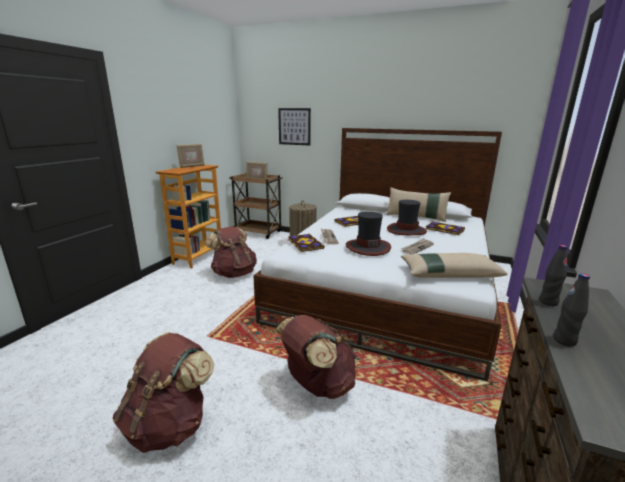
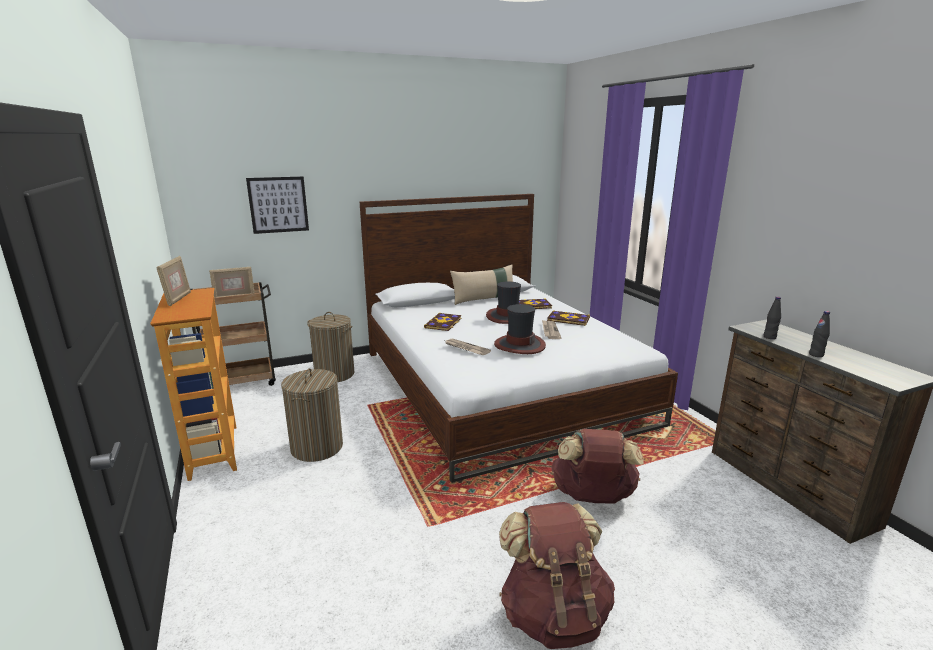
camera: 45 degrees left, 0 degrees up
brown backpack [205,226,257,278] -> laundry basket [281,368,343,462]
book [288,234,325,252] -> book moved to [547,310,590,326]
beige pillow [401,253,508,278] -> none

